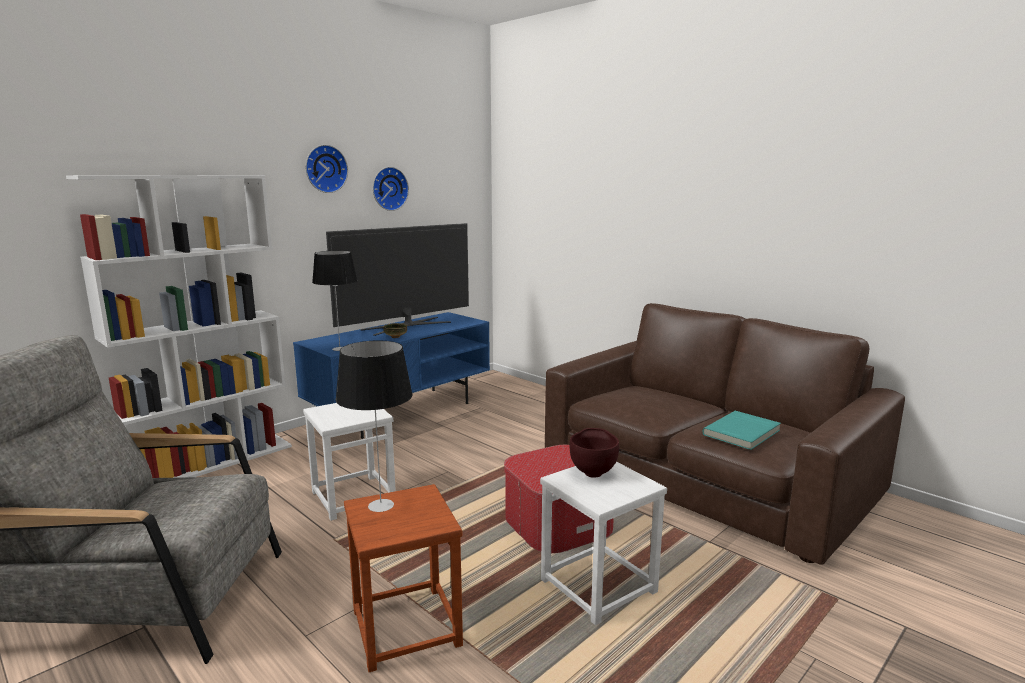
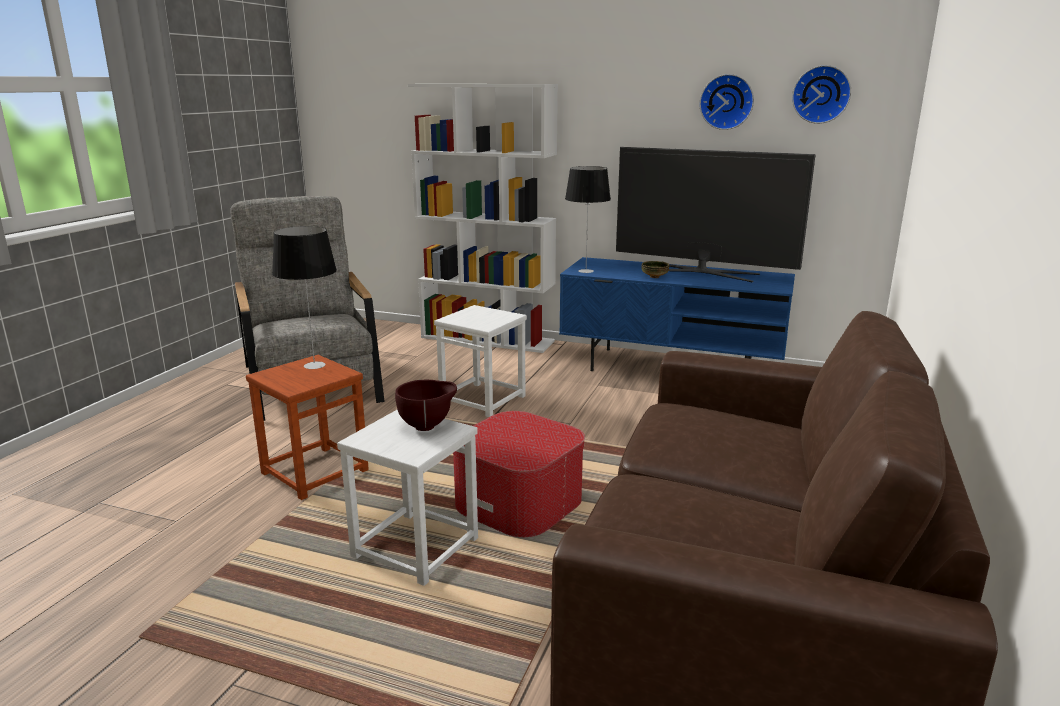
camera: 65 degrees right, 5 degrees up
wall clock [306,145,348,193] -> wall clock moved to [792,65,851,124]
turquoise book [703,411,781,450] -> none

